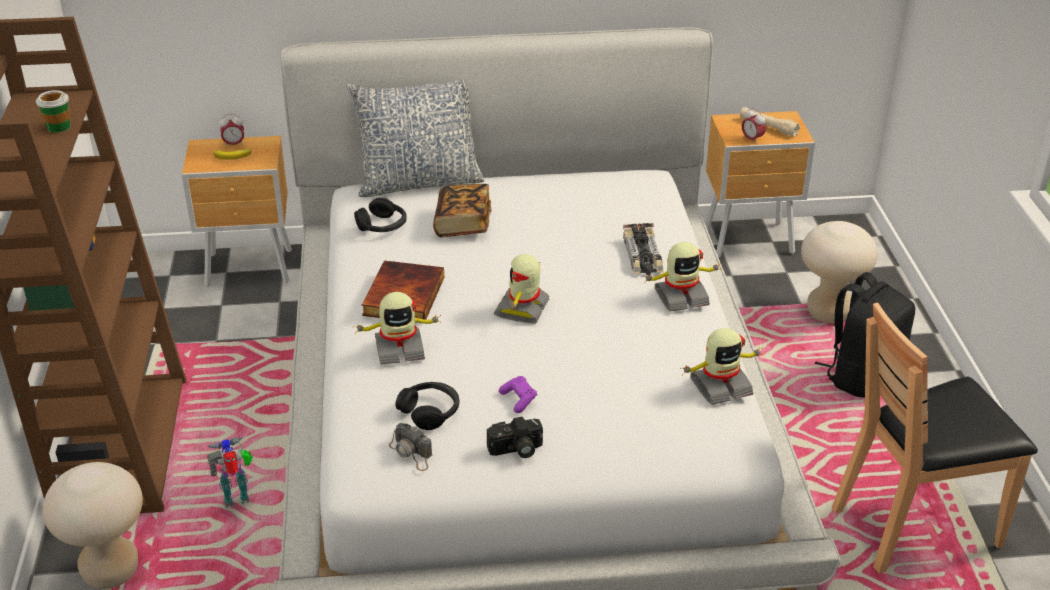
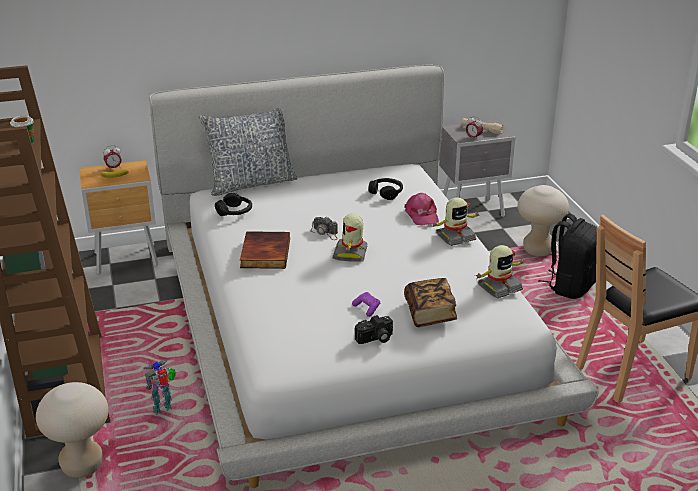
camera: 10 degrees left, 5 degrees down
toy robot [353,292,441,365] -> none
camera [389,423,432,471] -> camera moved to [310,217,338,240]
black headphones [395,382,459,430] -> black headphones moved to [368,178,403,200]
book [433,184,492,238] -> book moved to [404,278,457,327]
toy car [623,223,663,275] -> pink cap [404,193,439,226]
brown nightstand [705,111,815,258] -> grey nightstand [439,119,515,217]

